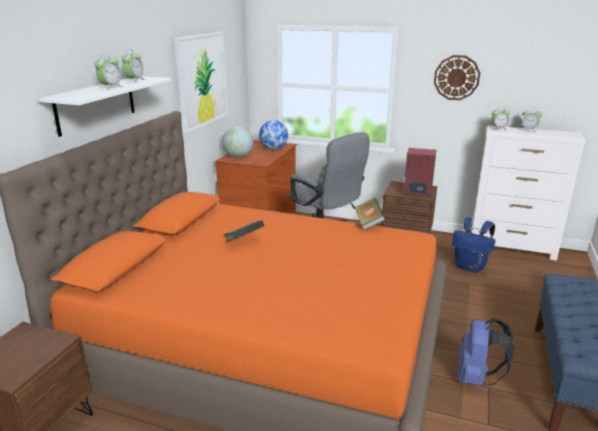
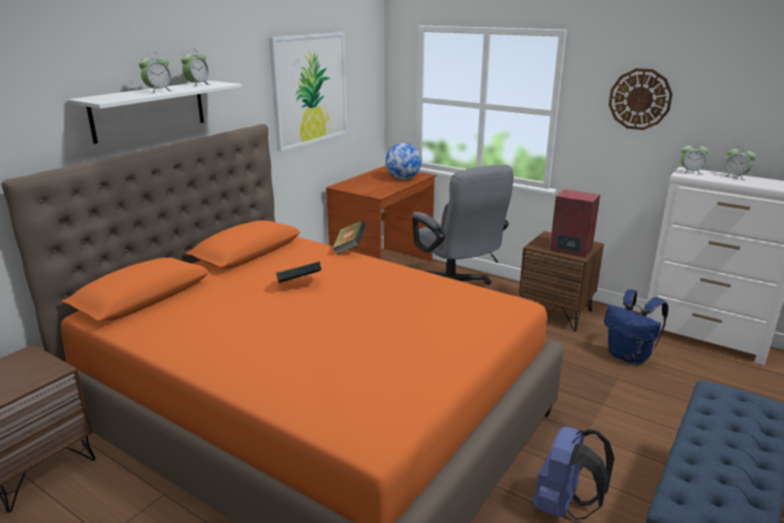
camera: 15 degrees right, 0 degrees up
globe [222,126,253,158] -> none
book [354,198,386,230] -> book moved to [332,221,366,255]

